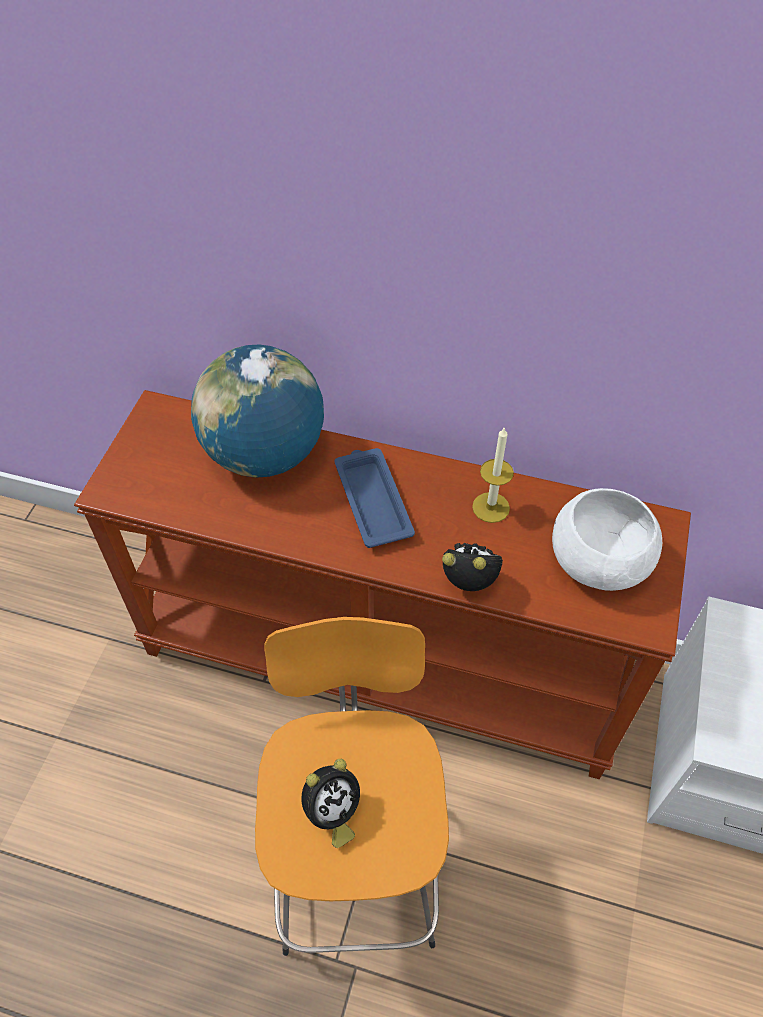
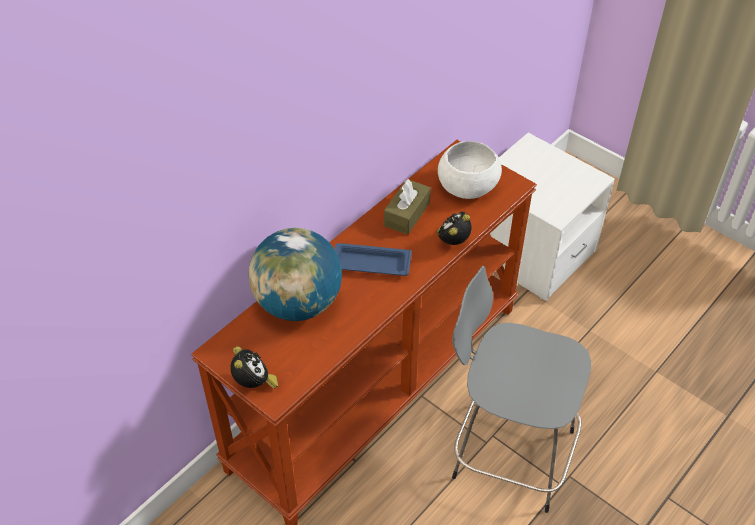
camera: 65 degrees left, 5 degrees down
orange stool [255,617,449,956] -> grey stool [452,266,591,513]
alarm clock [301,759,360,848] -> alarm clock moved to [230,346,278,389]
candle [472,428,514,523] -> brown tissue box [384,179,431,235]

